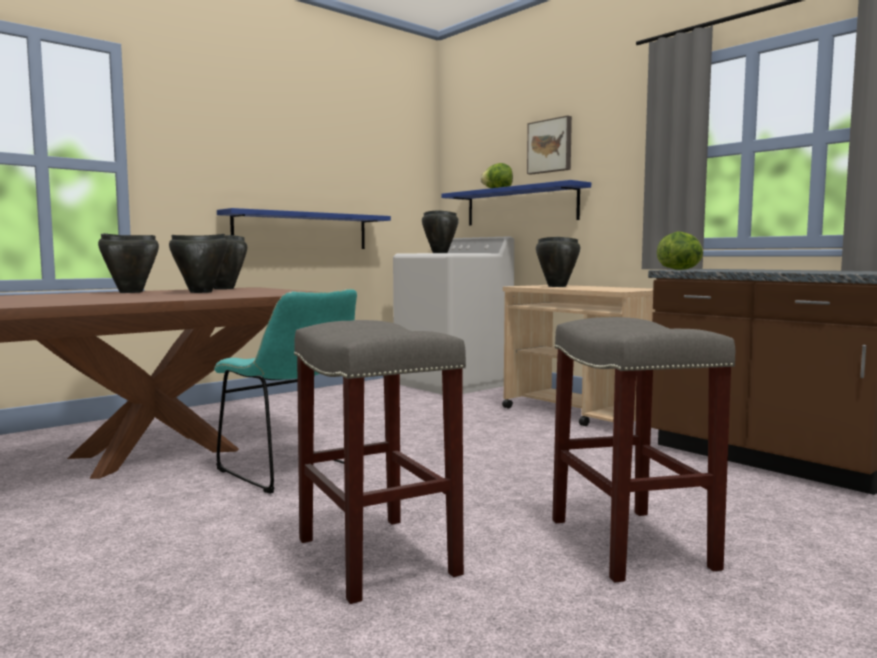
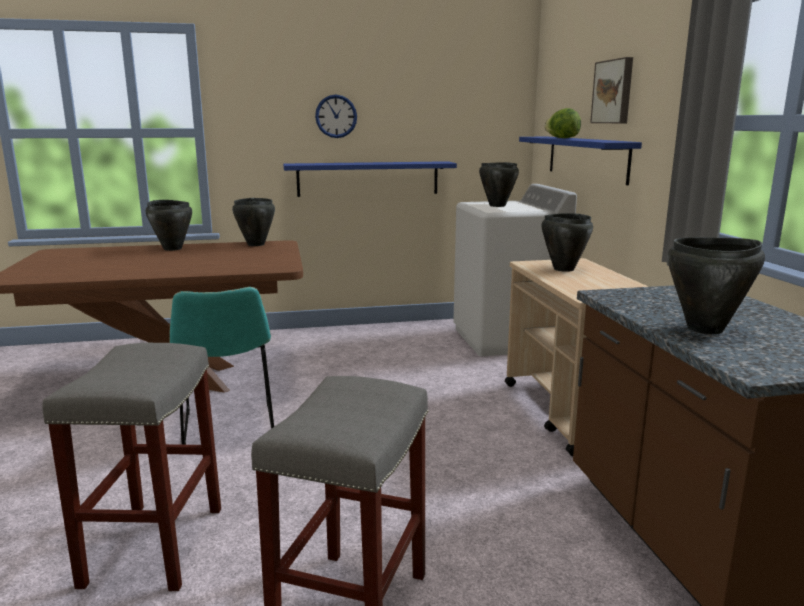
camera: 30 degrees right, 10 degrees up
black cooking pot [169,234,228,293] -> black cooking pot moved to [667,237,765,334]
lettuce [657,231,703,270] -> none
none -> wall clock [315,95,357,138]

